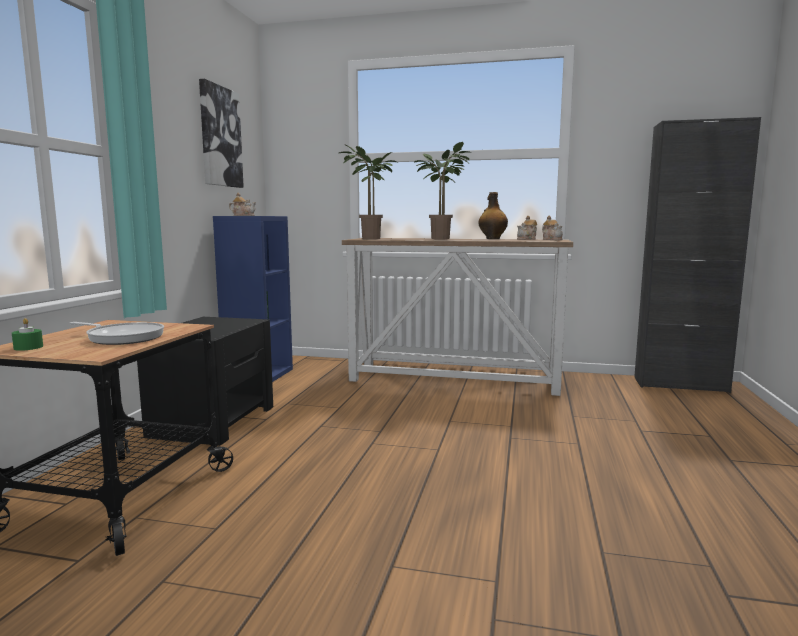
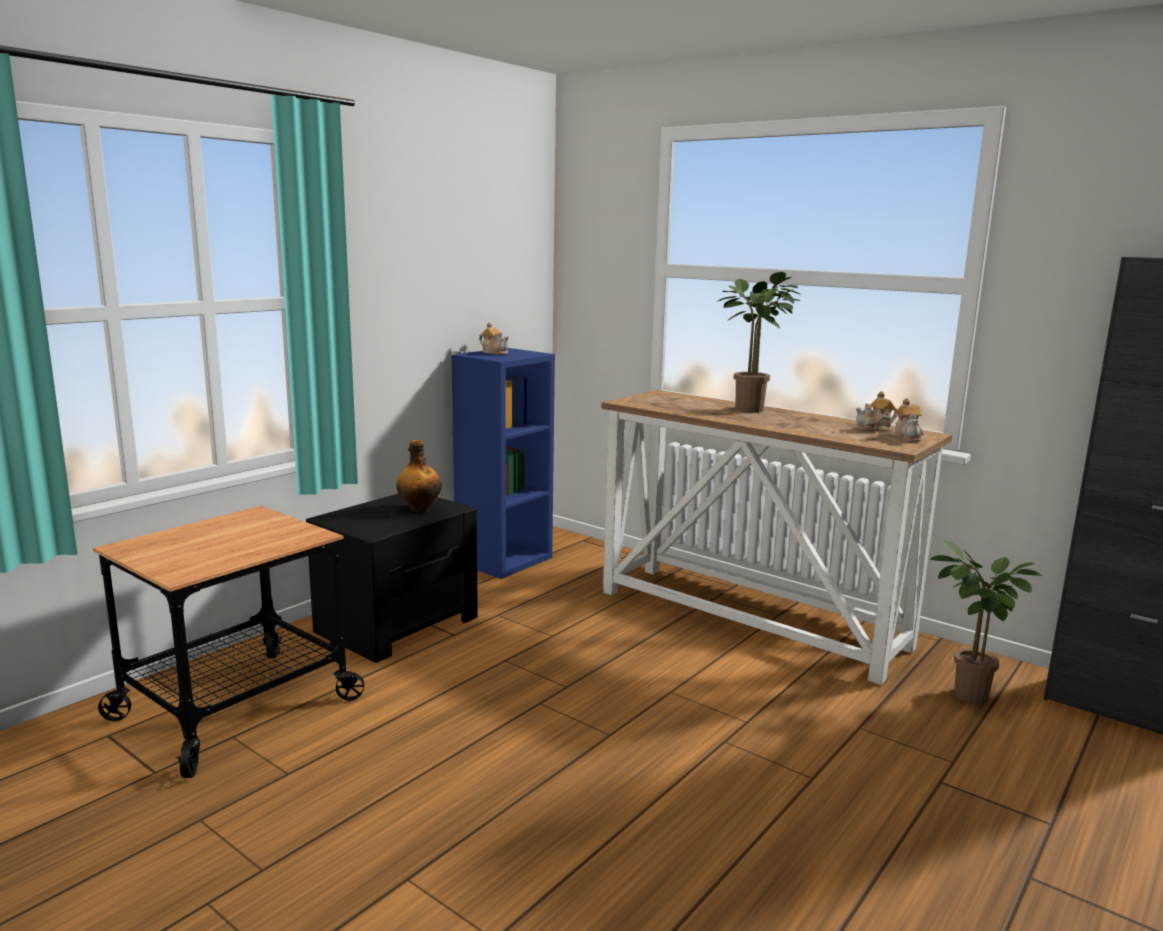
camera: 25 degrees right, 5 degrees up
green candle [12,318,43,351] -> none
frying pan [70,322,164,345] -> none
picture [199,79,244,188] -> none
potted plant [339,144,397,239] -> potted plant moved to [930,540,1043,704]
bottle [479,192,508,239] -> bottle moved to [397,440,442,512]

